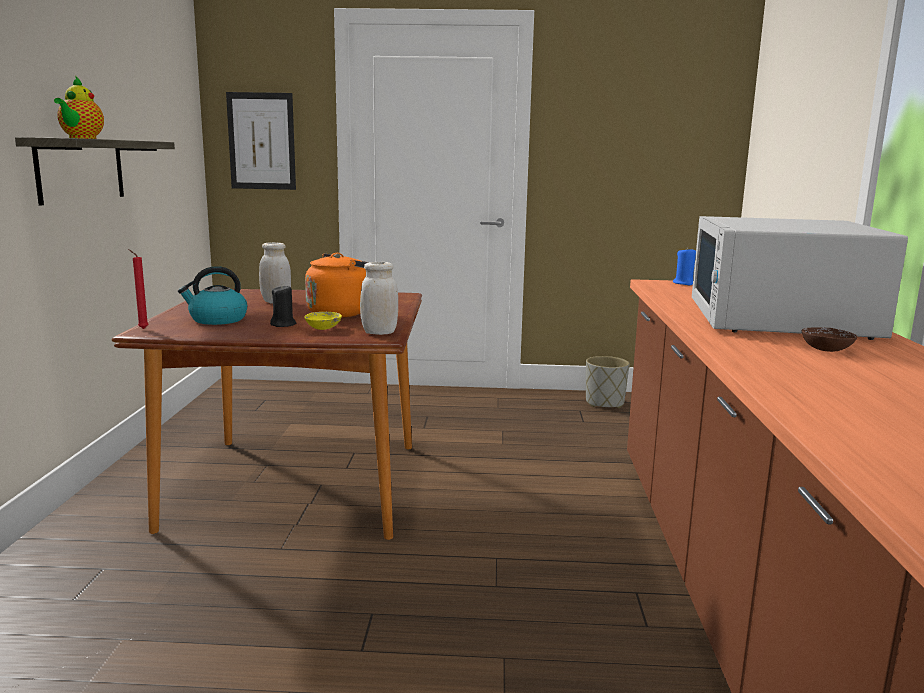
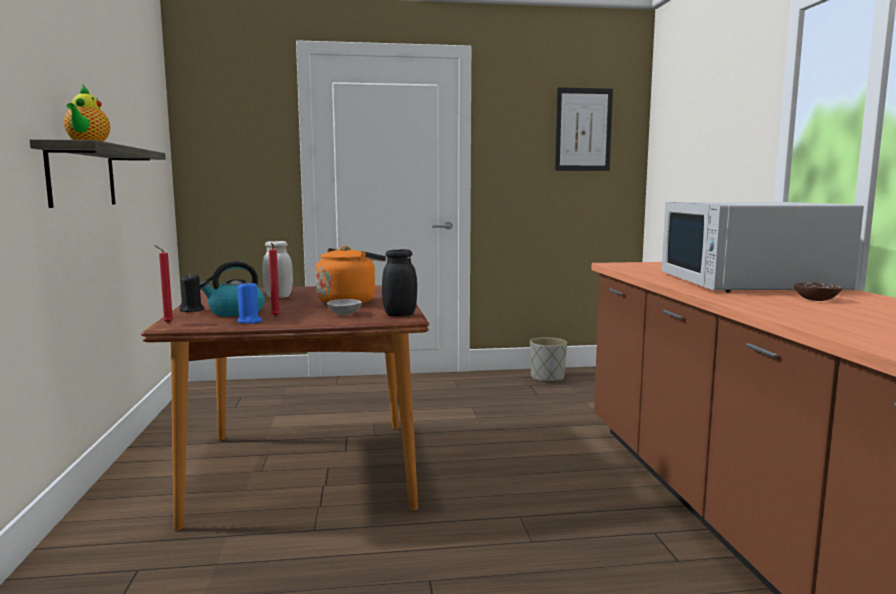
camera: 10 degrees left, 5 degrees down
picture [226,92,296,190] -> picture moved to [555,87,613,171]
black candle [270,285,296,327] -> black candle moved to [179,273,205,312]
yellow bowl [304,312,342,330] -> grey bowl [327,299,362,315]
white jar [360,262,398,335] -> black jar [382,249,417,316]
blue candle [673,247,696,285] -> blue candle moved to [238,281,262,324]
none -> red candle [269,243,280,316]

